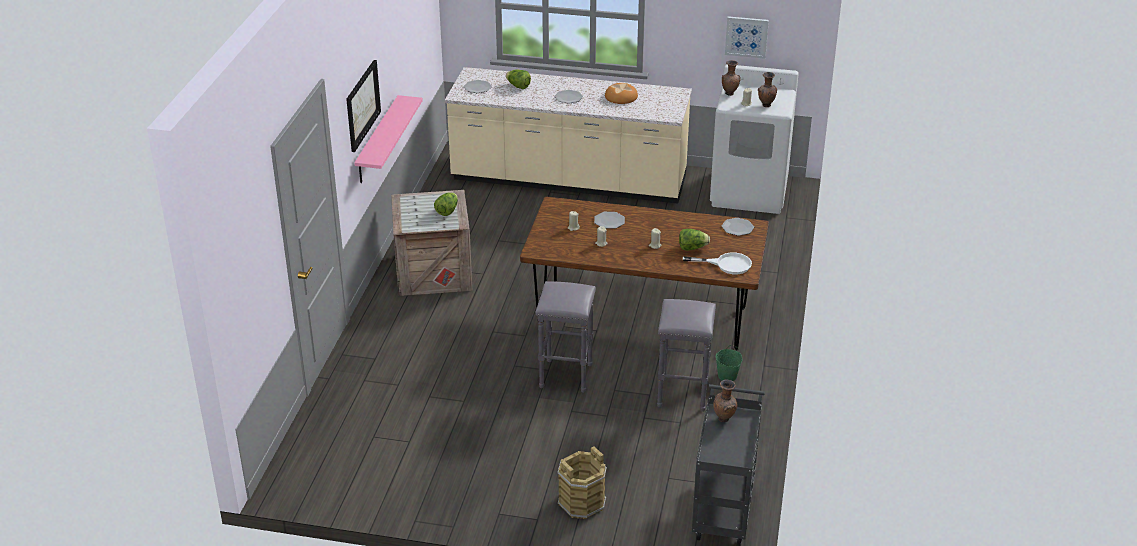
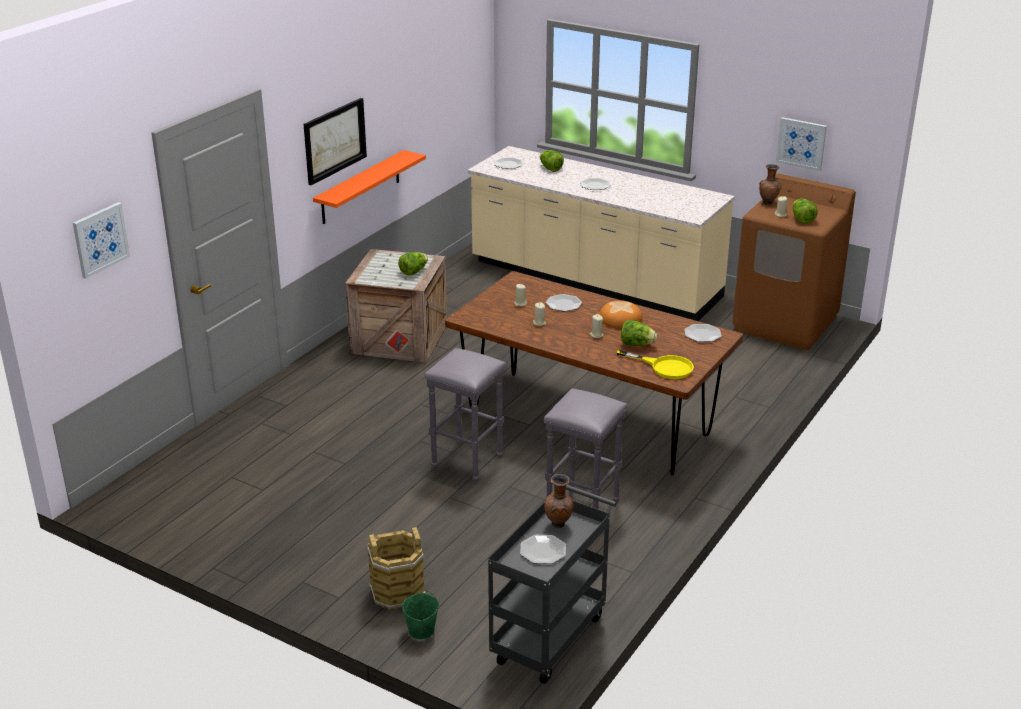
camera: 20 degrees right, 5 degrees down
pink shelf [354,95,423,183] -> orange shelf [313,150,426,224]
bread [605,83,638,104] -> bread moved to [599,300,642,328]
white frying pan [683,253,752,274] -> yellow frying pan [616,350,694,379]
white washing machine [710,65,799,214] -> brown washing machine [732,174,856,350]
green bucket [716,345,742,381] -> green bucket moved to [402,589,439,640]
brown vase [758,72,777,107] -> lettuce [793,199,818,224]
none -> picture [73,202,130,279]
none -> plate [520,535,566,564]

